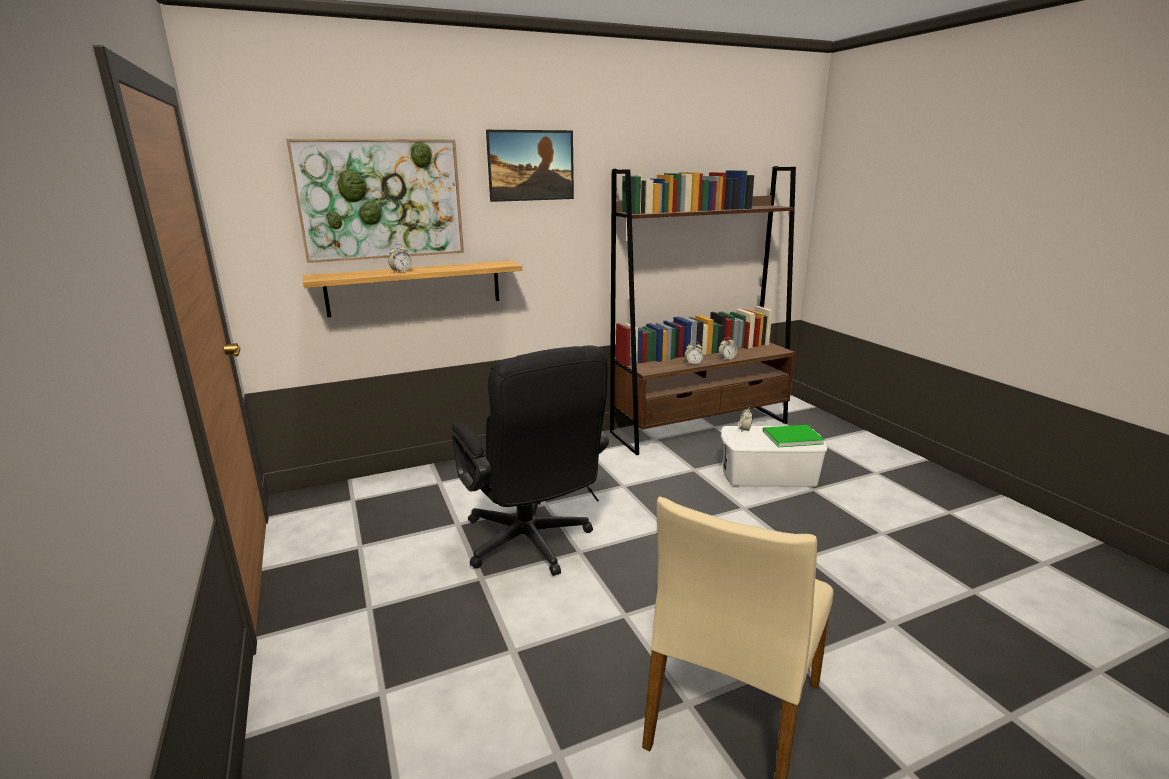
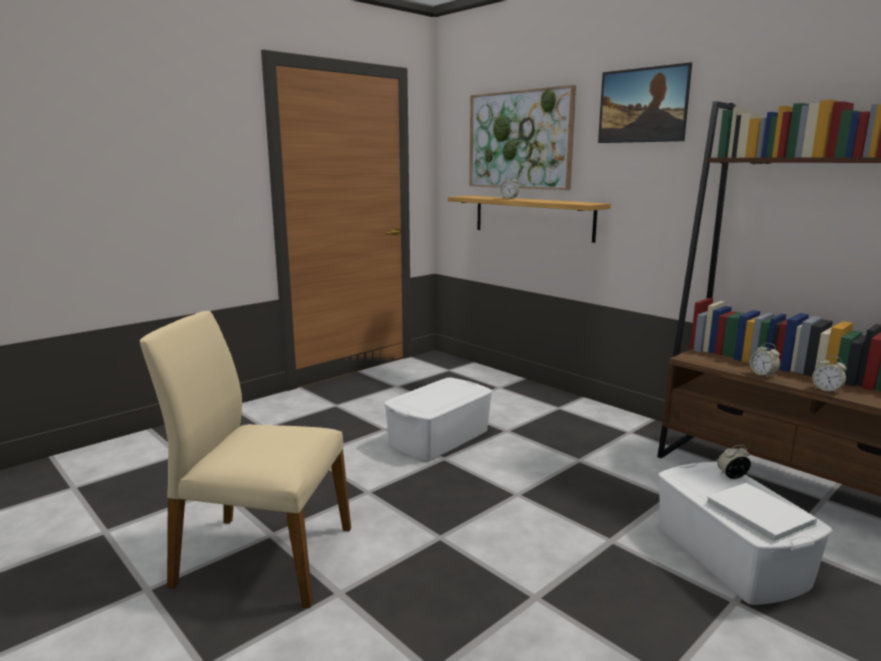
camera: 70 degrees right, 5 degrees down
black office chair [451,345,609,576] -> white storage box [384,377,493,461]
green book [763,425,825,447] -> white book [706,483,817,543]

